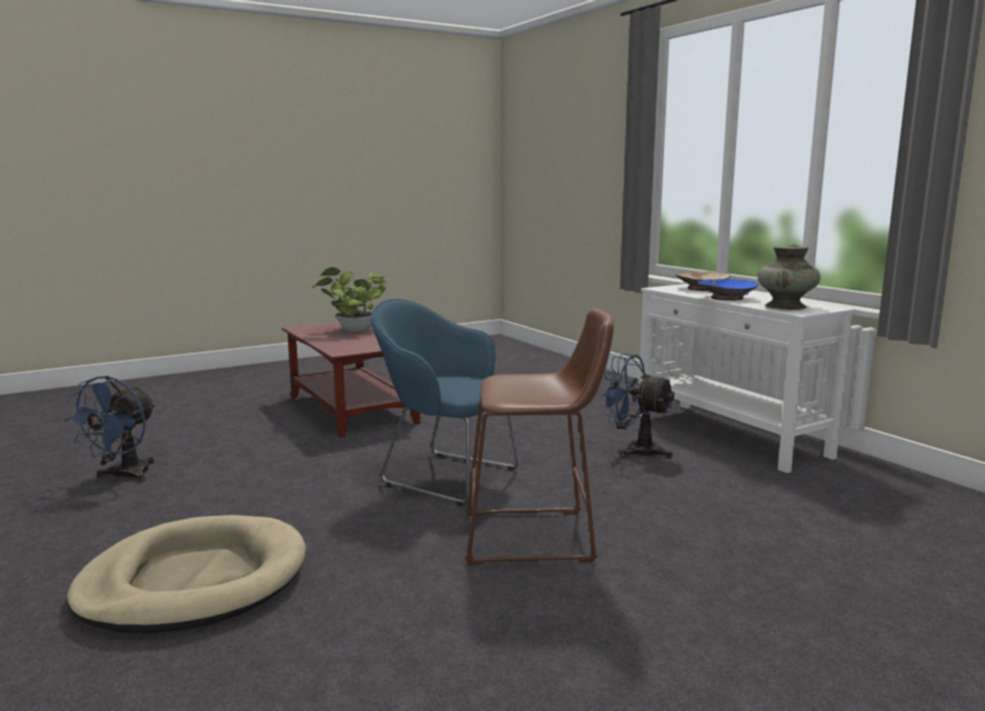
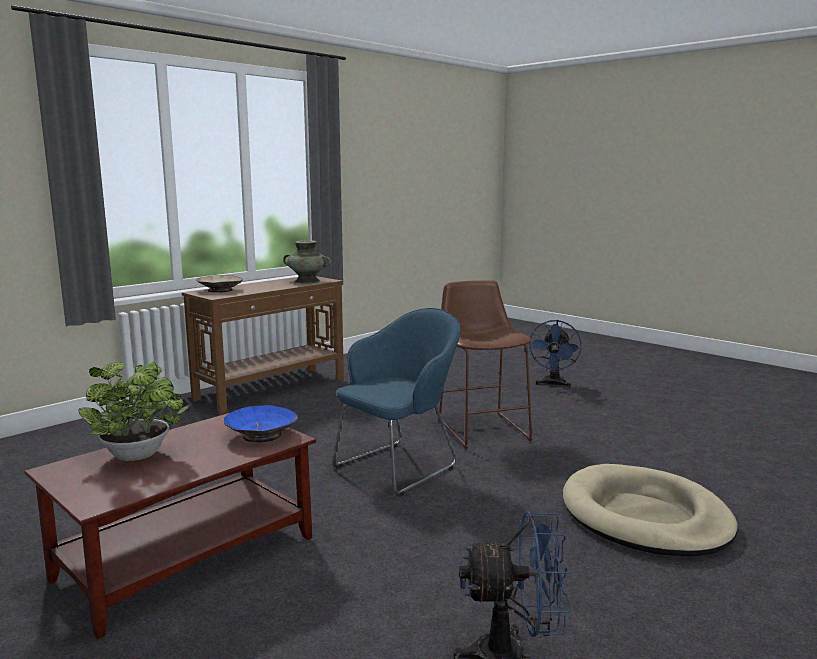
camera: 105 degrees left, 0 degrees up
blue armchair [371,299,519,507] -> blue armchair turned 150 degrees counterclockwise [333,308,461,497]
blue fan [601,354,675,458] -> blue fan moved to [528,320,582,388]
white console table [638,284,855,473] -> brown console table [182,276,344,414]
blue bowl [698,279,759,301] -> blue bowl moved to [224,405,298,443]

